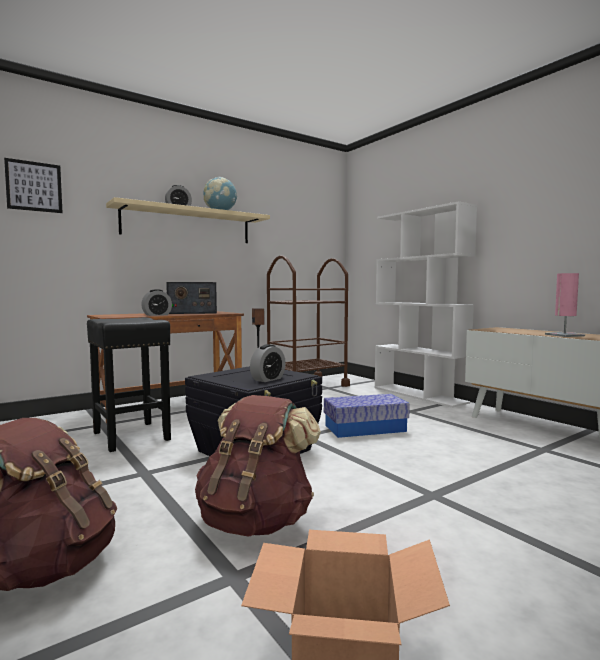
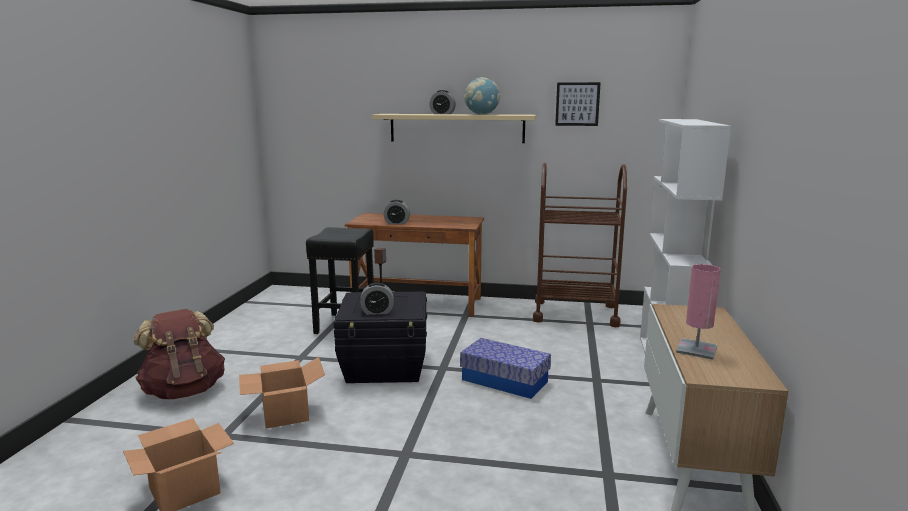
camera: 45 degrees right, 10 degrees up
picture [4,158,63,213] -> picture moved to [555,82,601,126]
radio [166,282,217,314] -> none
brown backpack [195,395,321,537] -> cardboard box [239,357,325,429]

